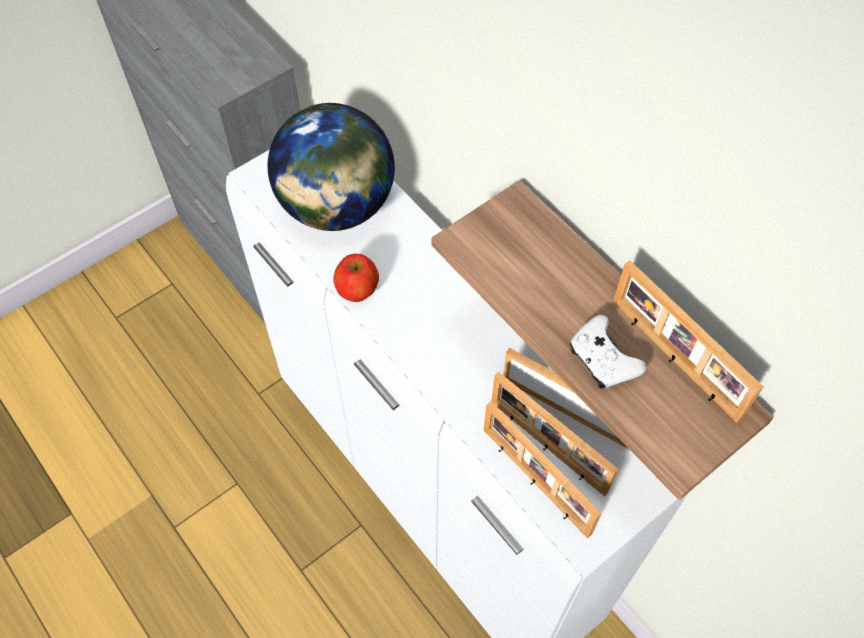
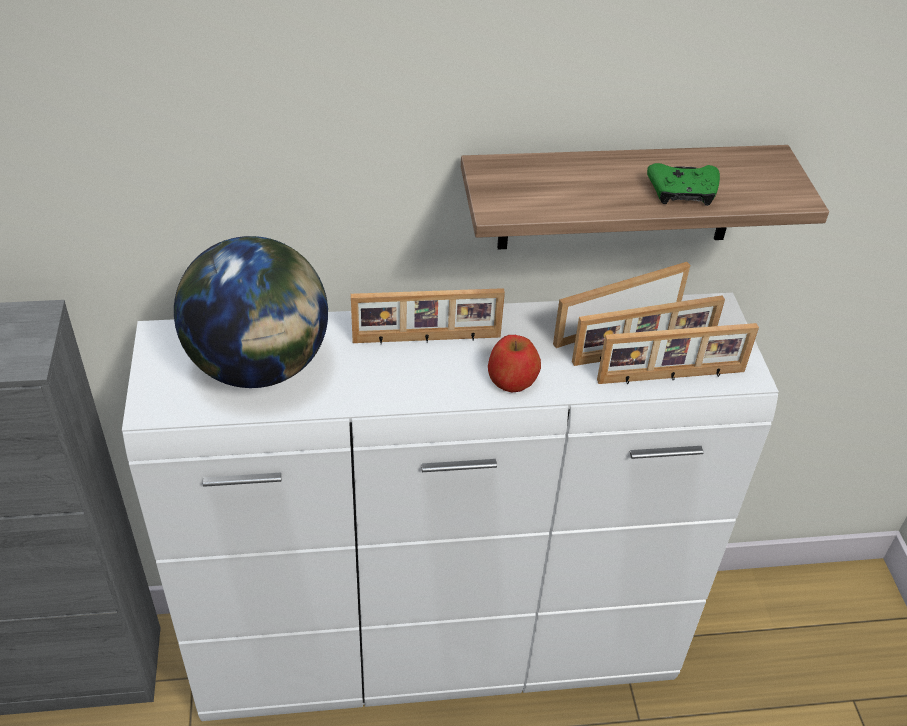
camera: 60 degrees left, 15 degrees down
apple [333,254,379,302] -> apple moved to [488,335,541,393]
white game controller [570,315,646,389] -> green game controller [647,163,720,206]
picture frame [613,261,764,423] -> picture frame moved to [351,288,505,344]

